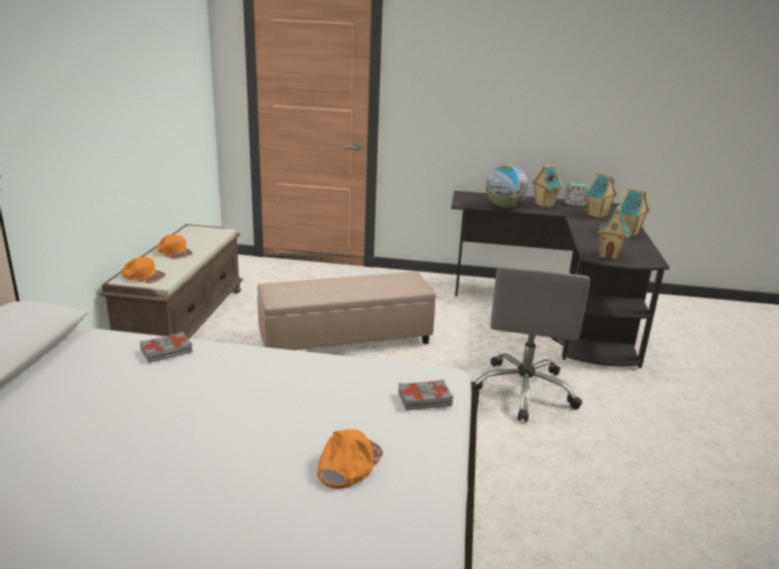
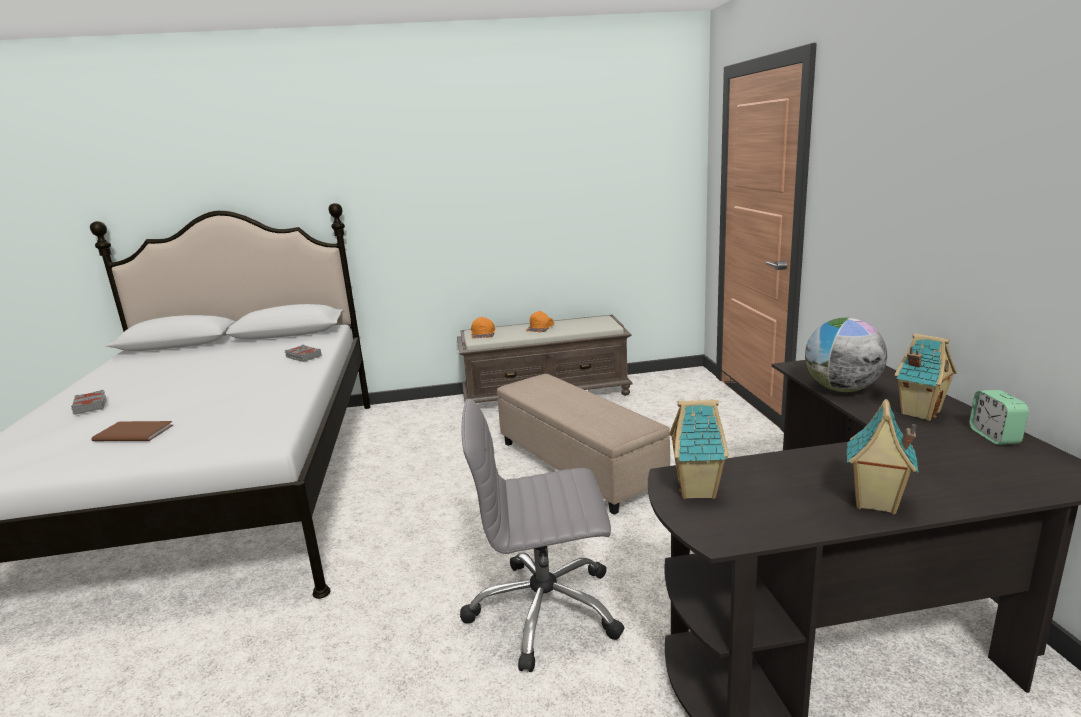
camera: 75 degrees right, 5 degrees down
orange cap [317,429,383,489] -> brown book [91,421,173,441]
grey book [398,379,453,410] -> grey book moved to [71,390,107,415]
toy house [586,172,617,218] -> none

